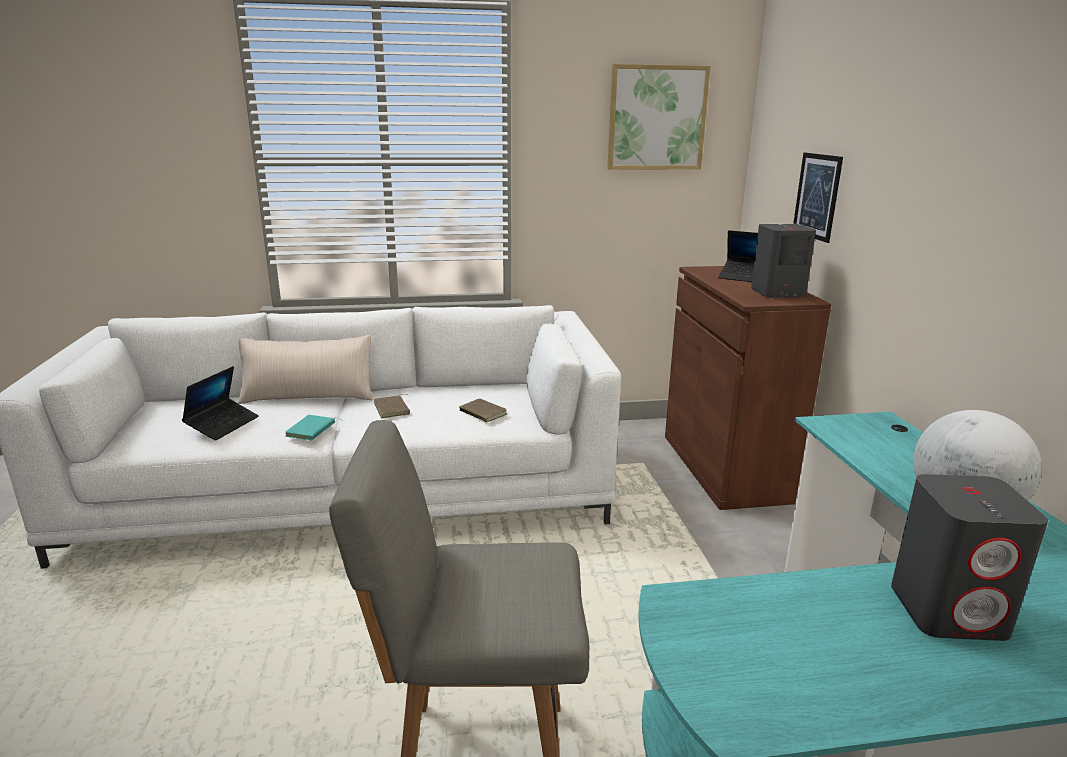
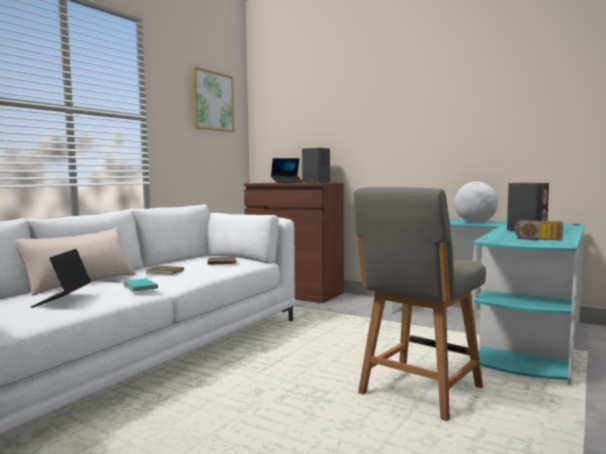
camera: 50 degrees left, 15 degrees down
laptop [182,366,259,440] -> laptop turned 150 degrees counterclockwise [31,249,91,308]
picture [793,153,843,243] -> none
none -> radio [514,220,563,240]

